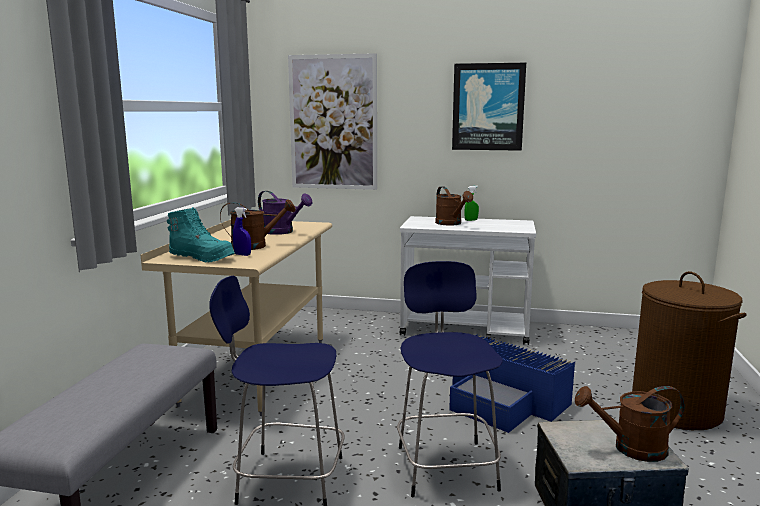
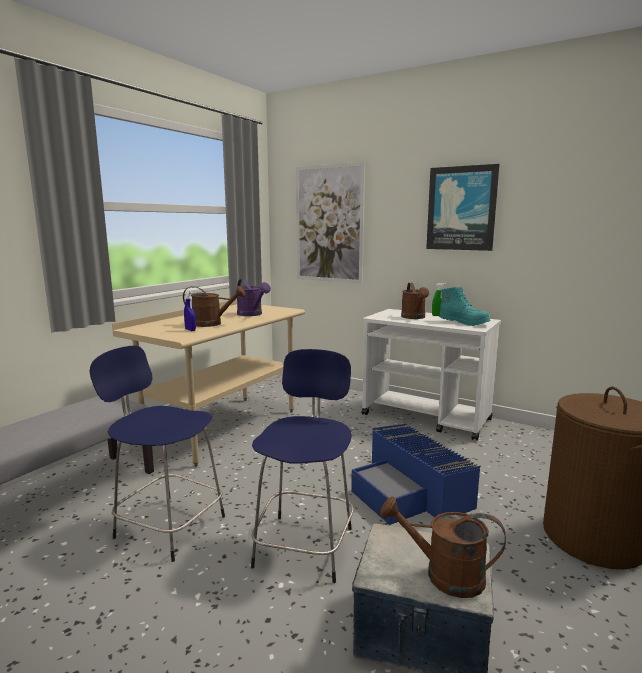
camera: 20 degrees right, 0 degrees up
turquoise boot [167,207,235,263] -> turquoise boot moved to [439,286,490,326]

